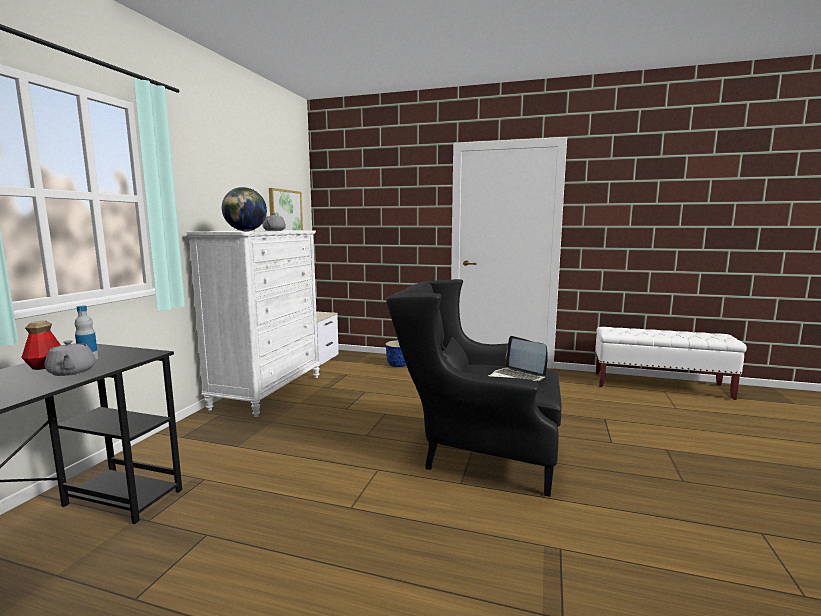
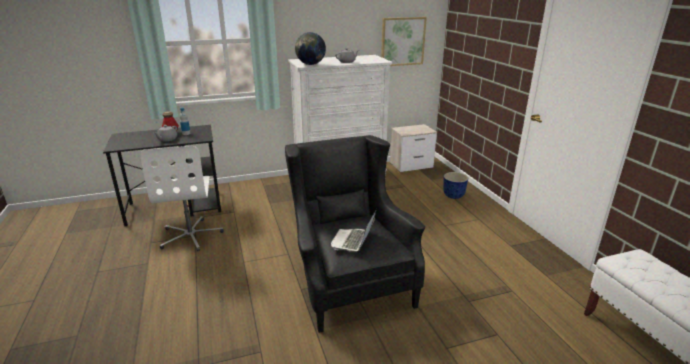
camera: 55 degrees right, 15 degrees up
none -> white office chair [141,146,224,251]

